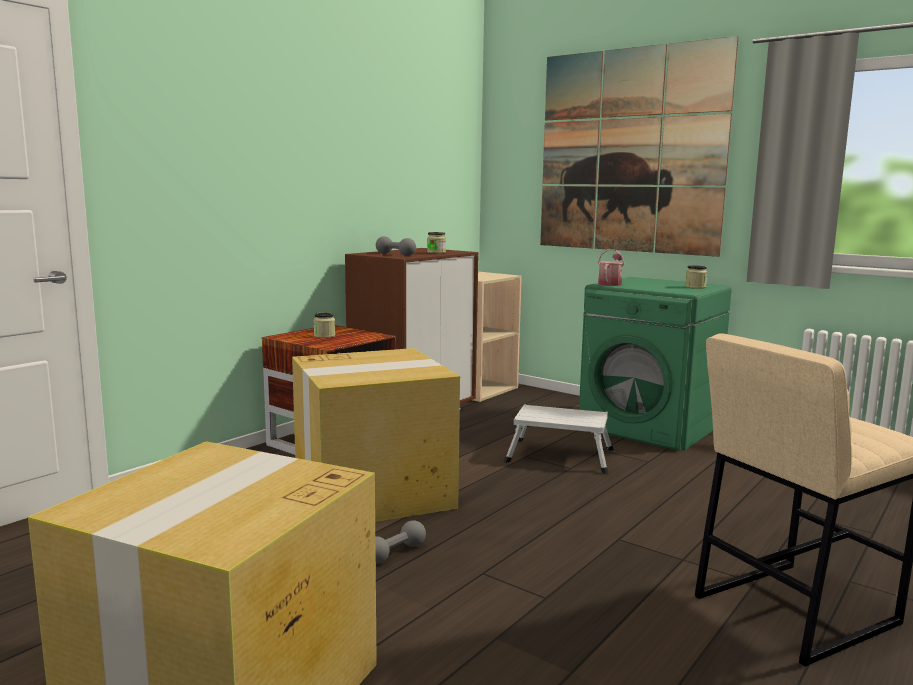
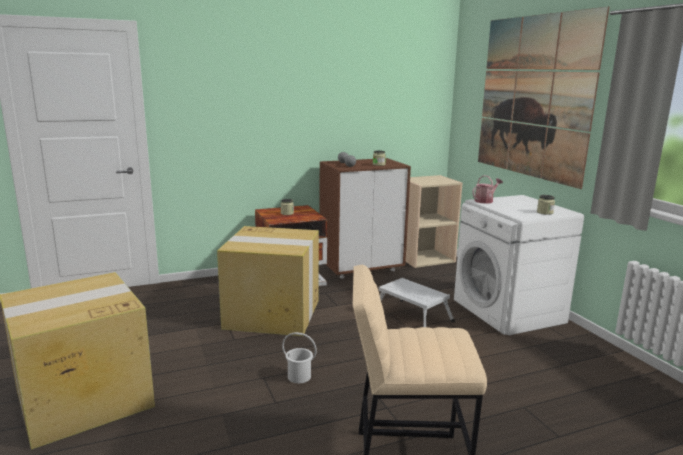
camera: 30 degrees right, 5 degrees up
grey dumbbell [375,520,426,564] -> none
green washing machine [579,277,732,451] -> white washing machine [454,195,584,335]
none -> white bucket [282,332,317,383]

